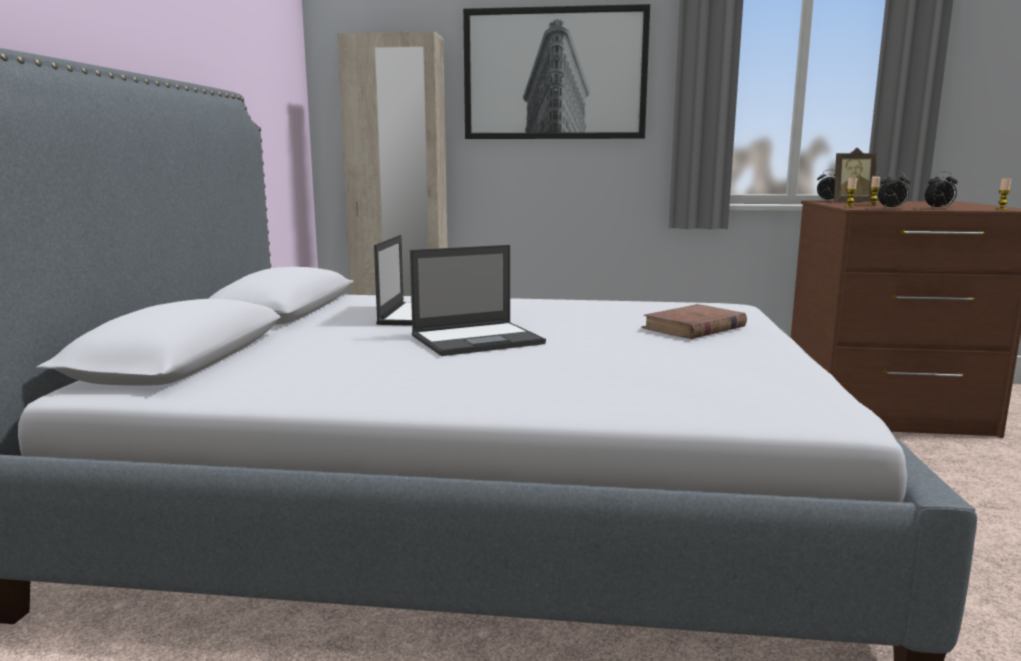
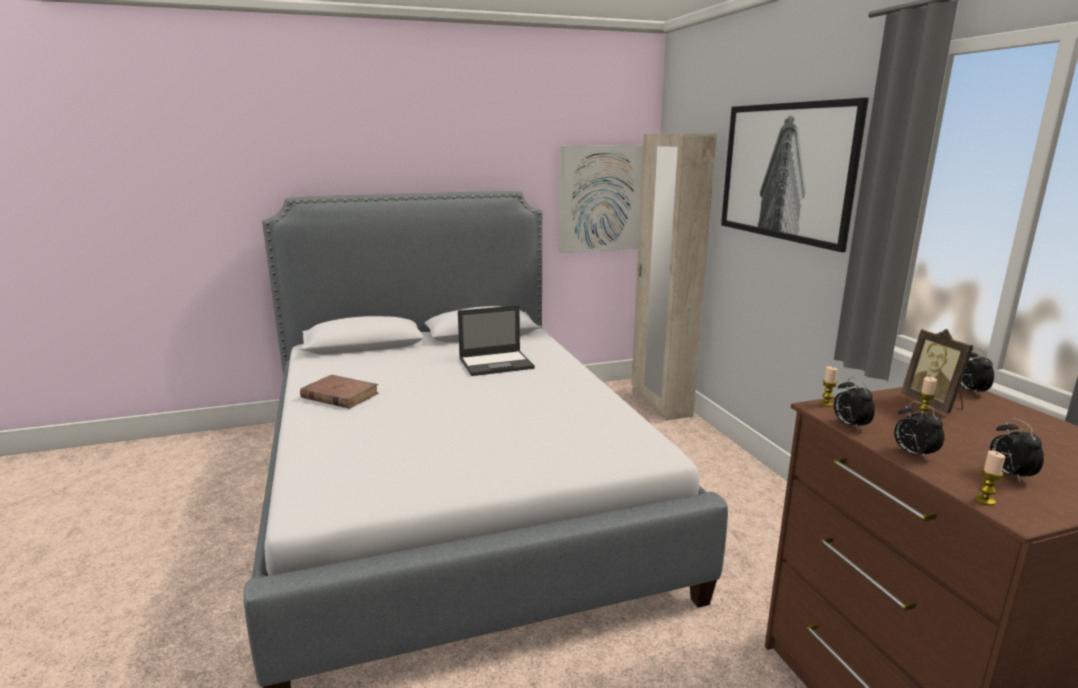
camera: 65 degrees right, 5 degrees up
laptop [410,245,546,356] -> none
brown book [641,304,747,339] -> brown book moved to [300,375,379,409]
none -> picture [559,145,643,253]
none -> alarm clock [990,418,1044,484]

